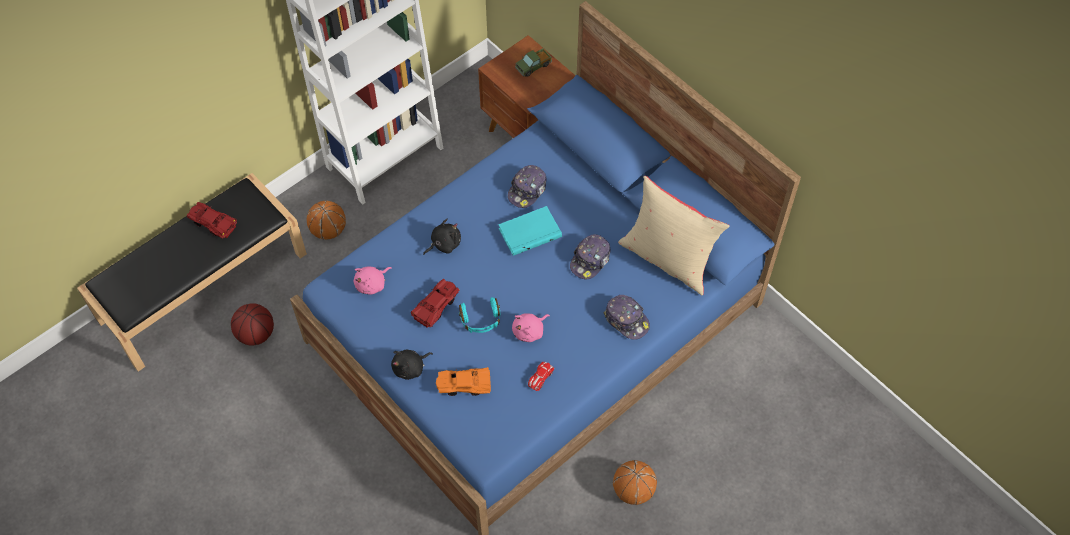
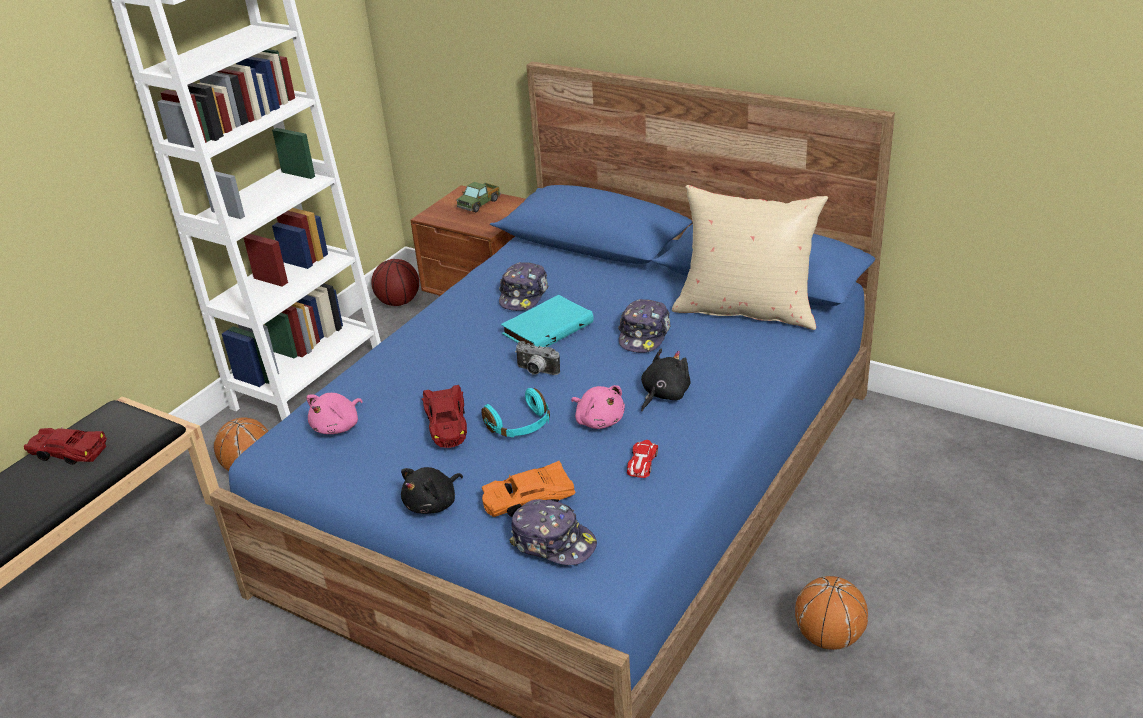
camera: 15 degrees left, 25 degrees down
basketball [231,303,274,346] -> basketball moved to [371,259,419,306]
red toy car [411,279,459,328] -> red toy car turned 150 degrees clockwise [422,385,467,448]
black plush toy [423,219,461,255] -> black plush toy moved to [641,349,691,411]
pink plush toy [512,313,550,342] -> pink plush toy turned 75 degrees counterclockwise [571,385,625,429]
cap [603,295,650,340] -> cap moved to [509,499,597,565]
none -> camera [515,341,560,375]

